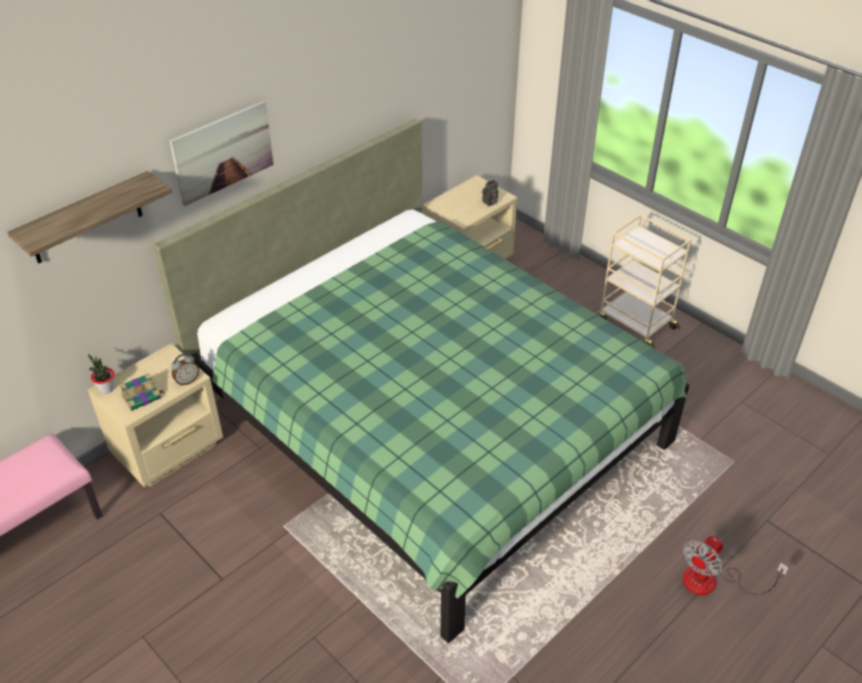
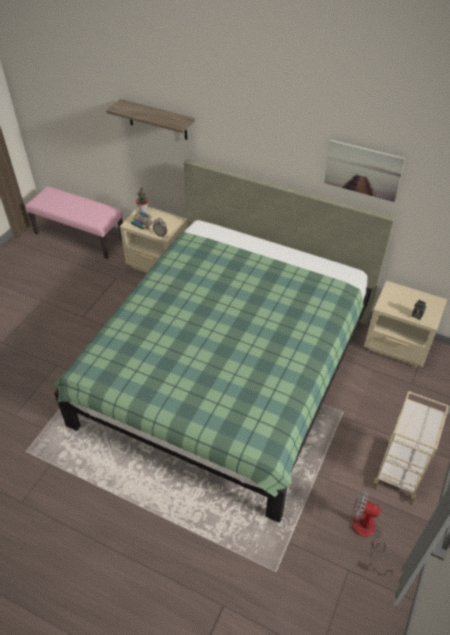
camera: 70 degrees right, 5 degrees up
picture [169,101,274,206] -> picture moved to [324,140,406,202]
fan [683,536,789,595] -> fan moved to [352,491,395,576]

